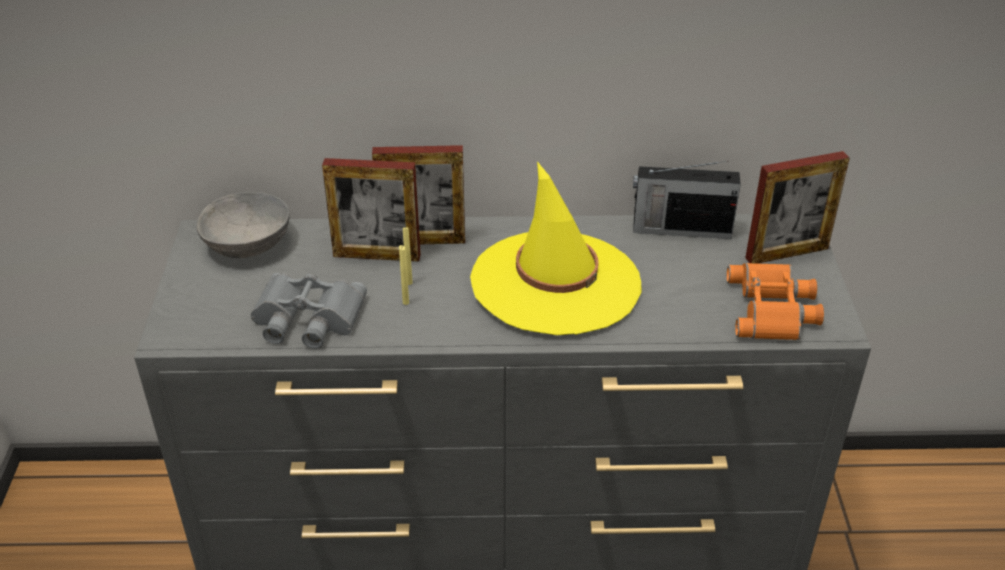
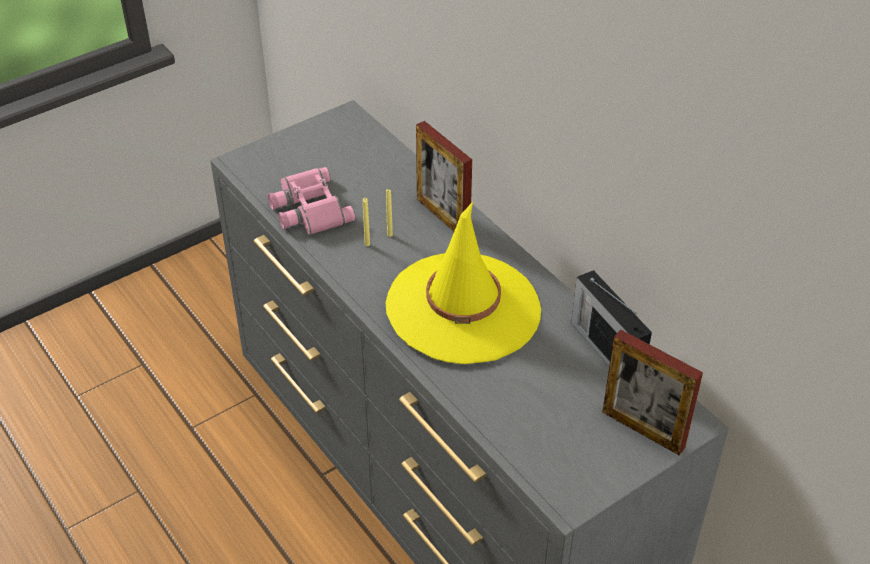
camera: 55 degrees right, 5 degrees up
grey bowl [196,192,289,258] -> none
grey binoculars [251,273,367,349] -> pink binoculars [268,167,355,235]
picture frame [322,158,421,262] -> none
orange binoculars [727,263,824,340] -> none

